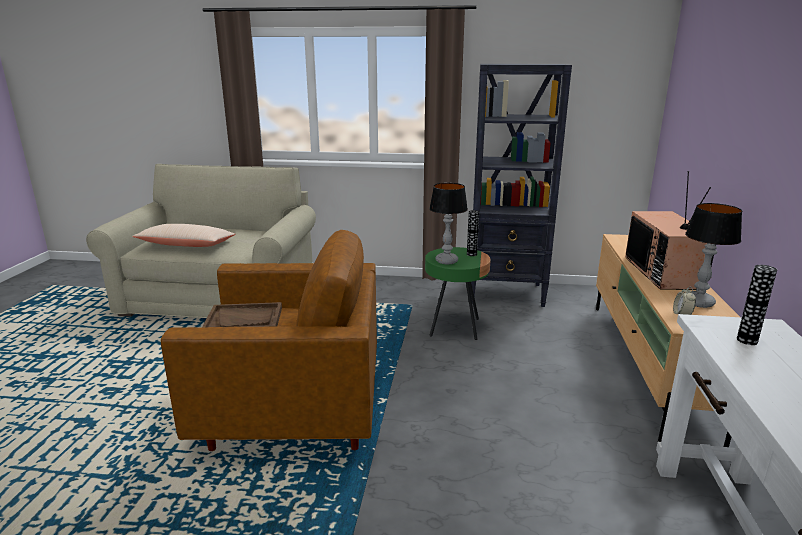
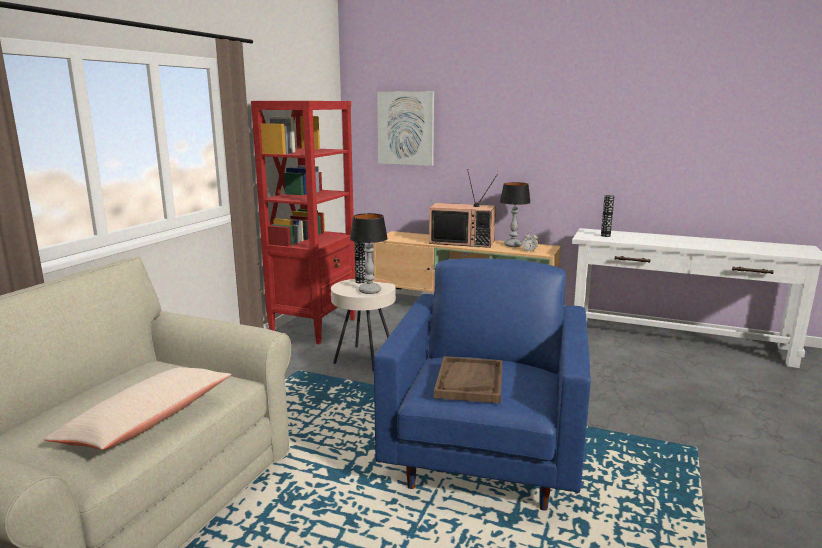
camera: 75 degrees left, 5 degrees down
brown armchair [161,230,377,451] -> blue armchair [374,258,591,511]
green side table [425,247,491,340] -> beige side table [331,279,396,372]
black bookcase [471,64,572,307] -> red bookcase [251,101,356,344]
none -> picture [377,91,434,166]

